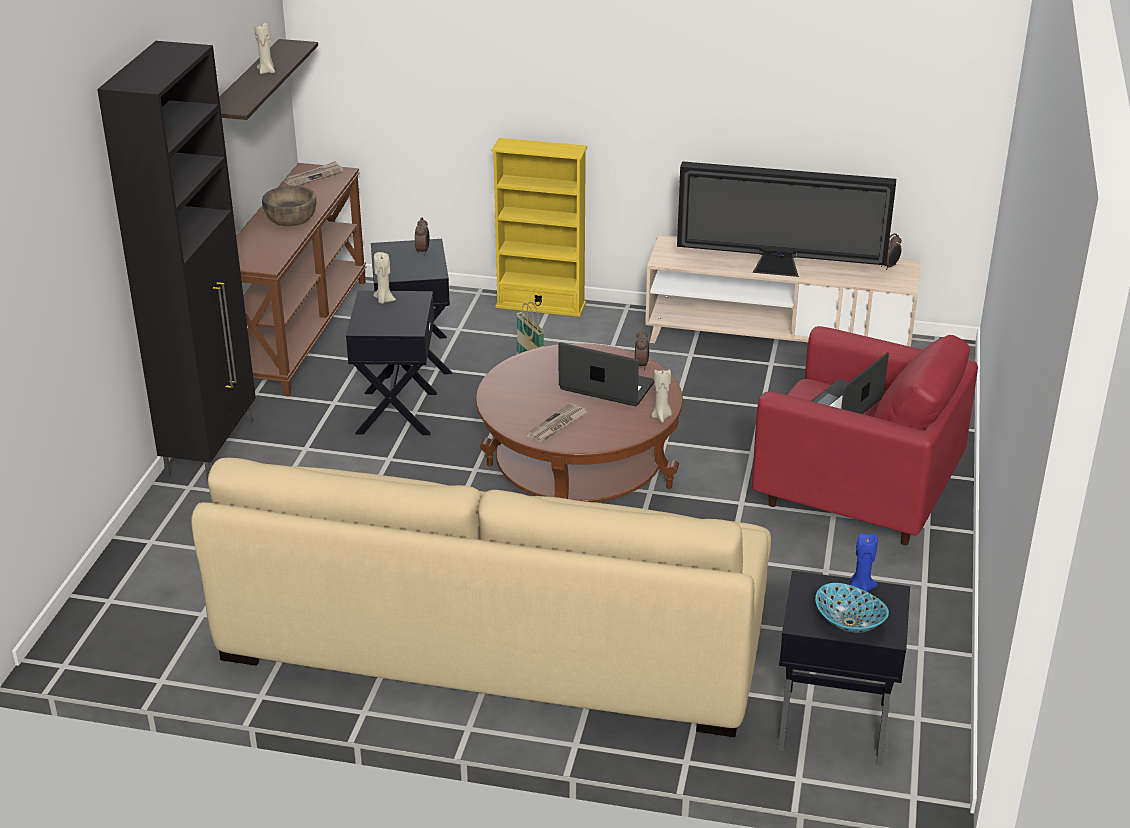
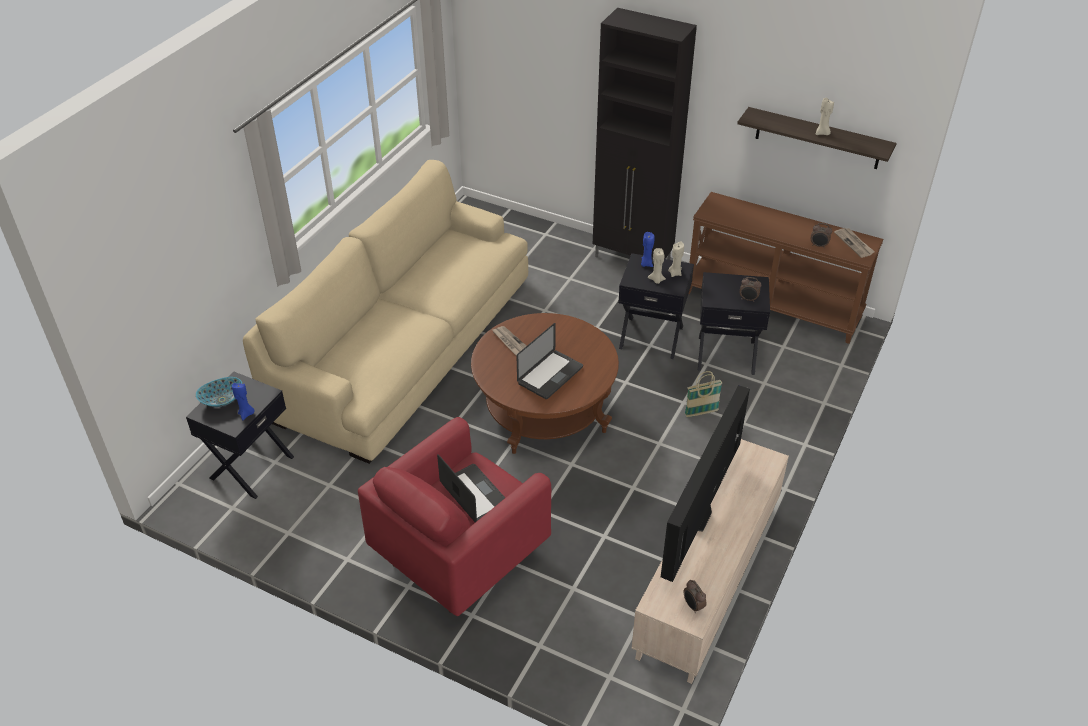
camera: 105 degrees right, 10 degrees up
brown bowl [262,186,317,226] -> none
yellow bookcase [491,138,587,317] -> none
alarm clock [635,329,649,370] -> alarm clock moved to [811,223,832,247]
beige candle [651,370,672,423] -> beige candle moved to [648,248,666,284]
none -> blue candle [641,232,655,267]

